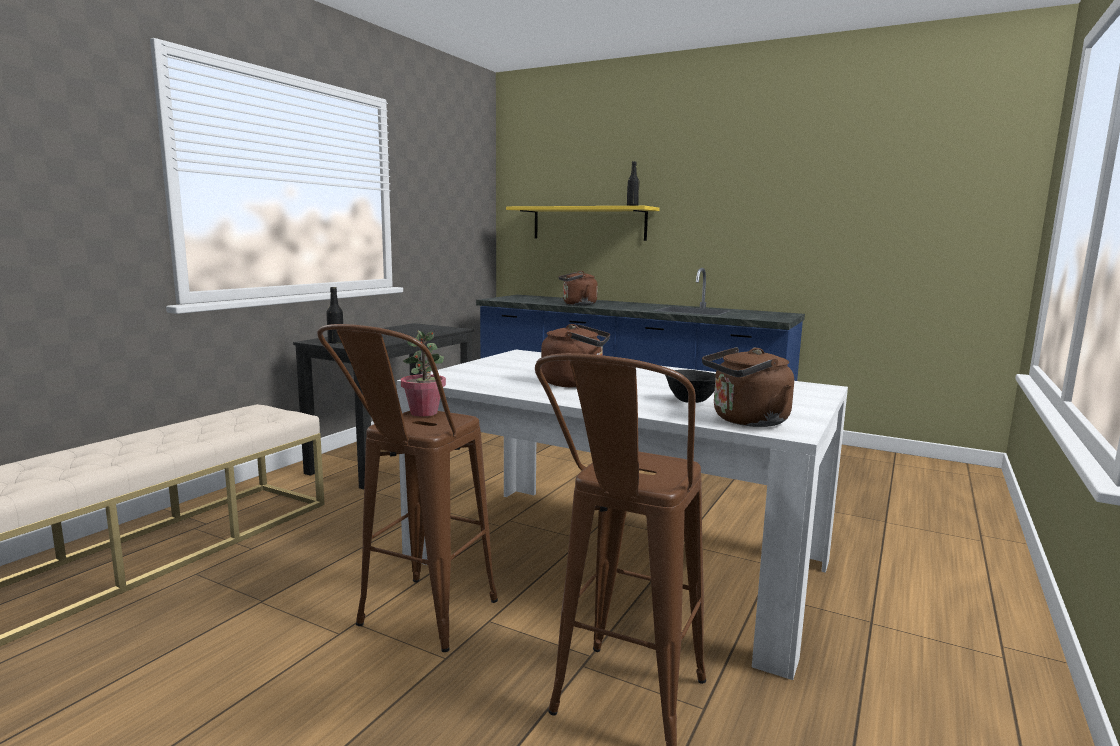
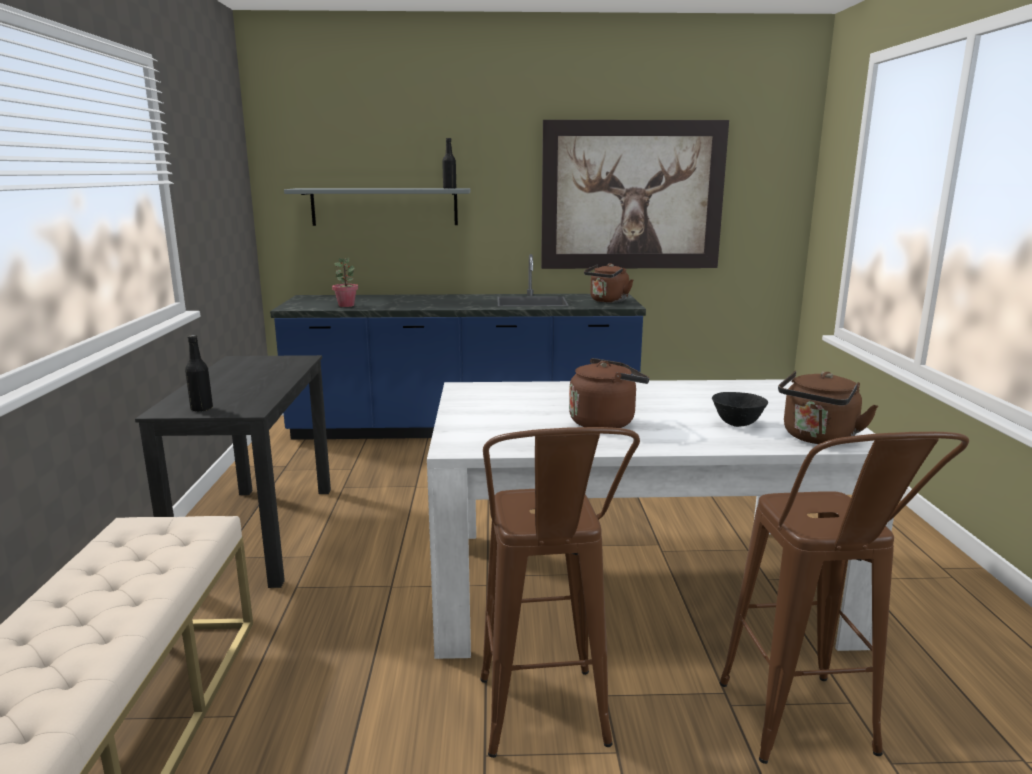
camera: 30 degrees left, 5 degrees up
potted plant [401,331,446,417] -> potted plant moved to [332,258,358,307]
yellow shelf [506,206,660,241] -> grey shelf [284,188,471,226]
brown kettle [559,271,598,306] -> brown kettle moved to [584,263,633,303]
none -> picture [541,120,729,269]

